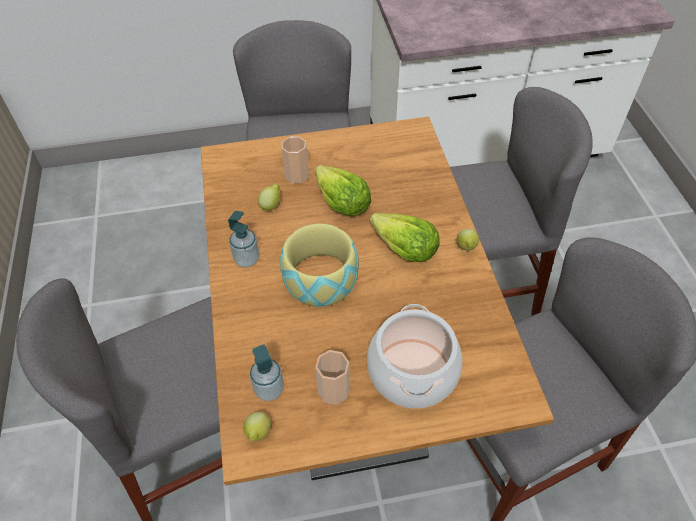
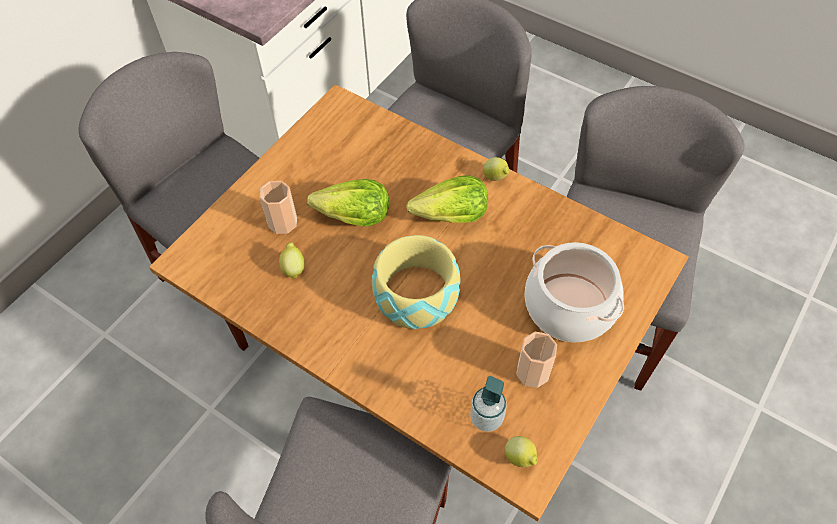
camera: 45 degrees left, 5 degrees up
soap dispenser [228,211,259,268] -> none

